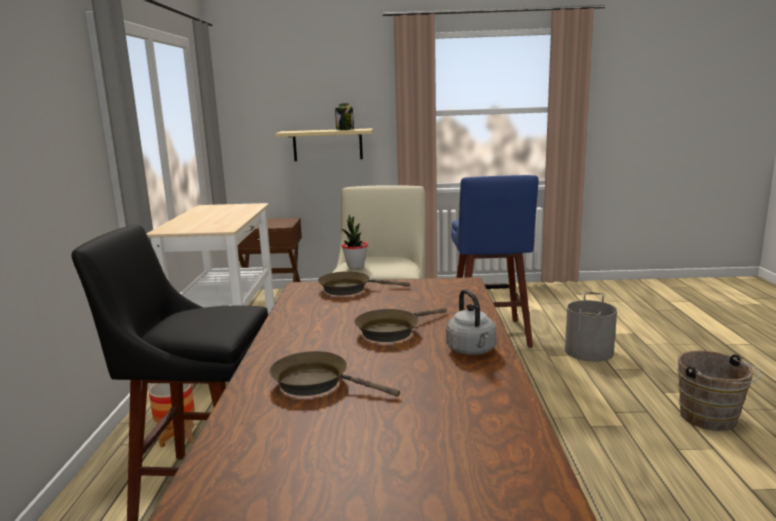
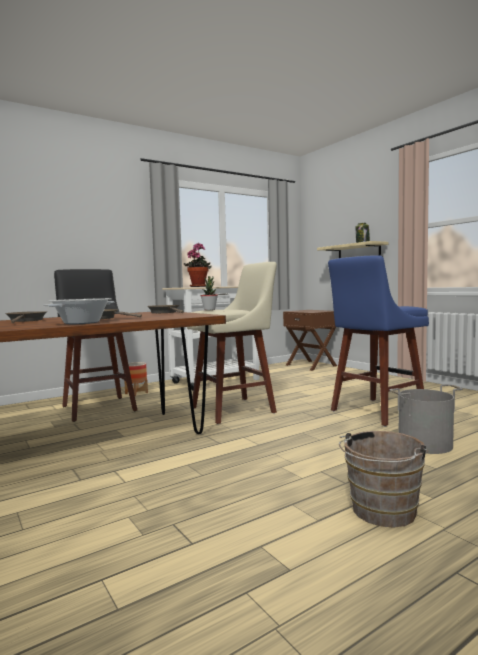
camera: 55 degrees right, 10 degrees down
grey kettle [446,289,496,355] -> cooking pot [43,298,114,324]
none -> potted plant [184,243,212,287]

